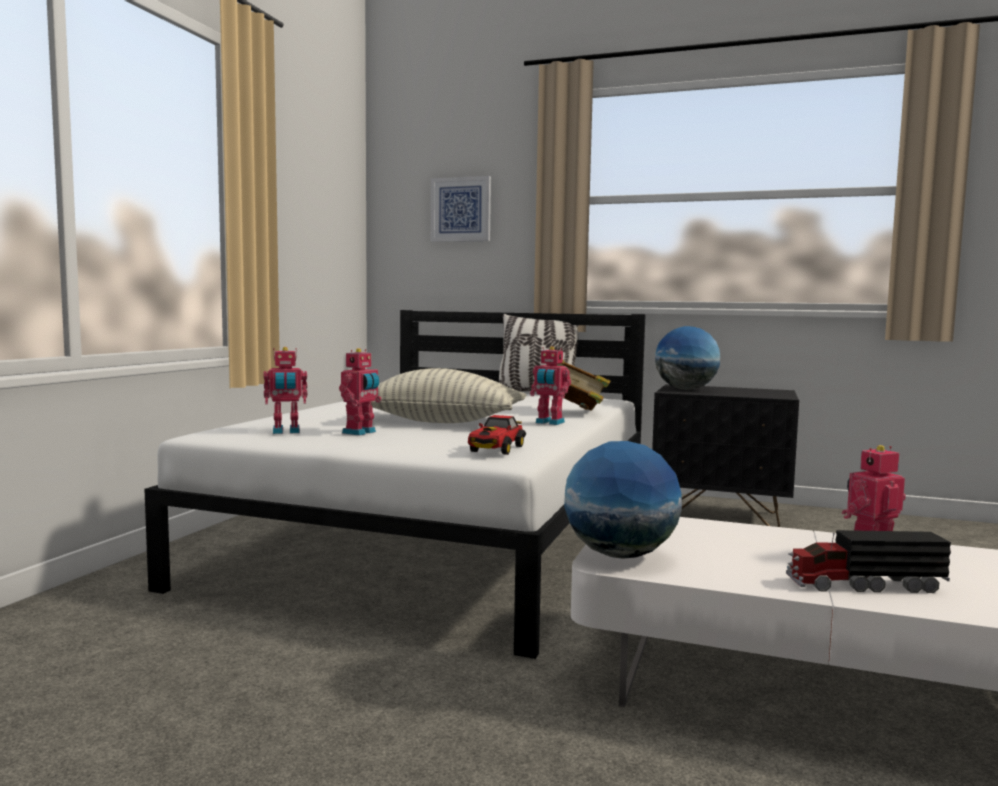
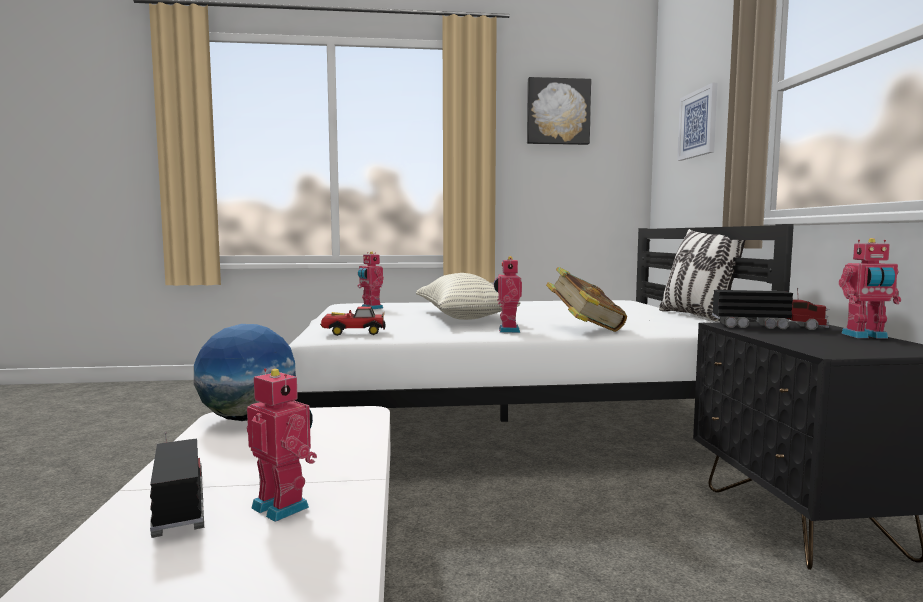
camera: 65 degrees right, 0 degrees up
toy robot [339,348,382,436] -> toy robot moved to [839,238,901,339]
globe [655,326,720,390] -> toy truck [712,288,829,330]
none -> picture [527,77,591,145]

